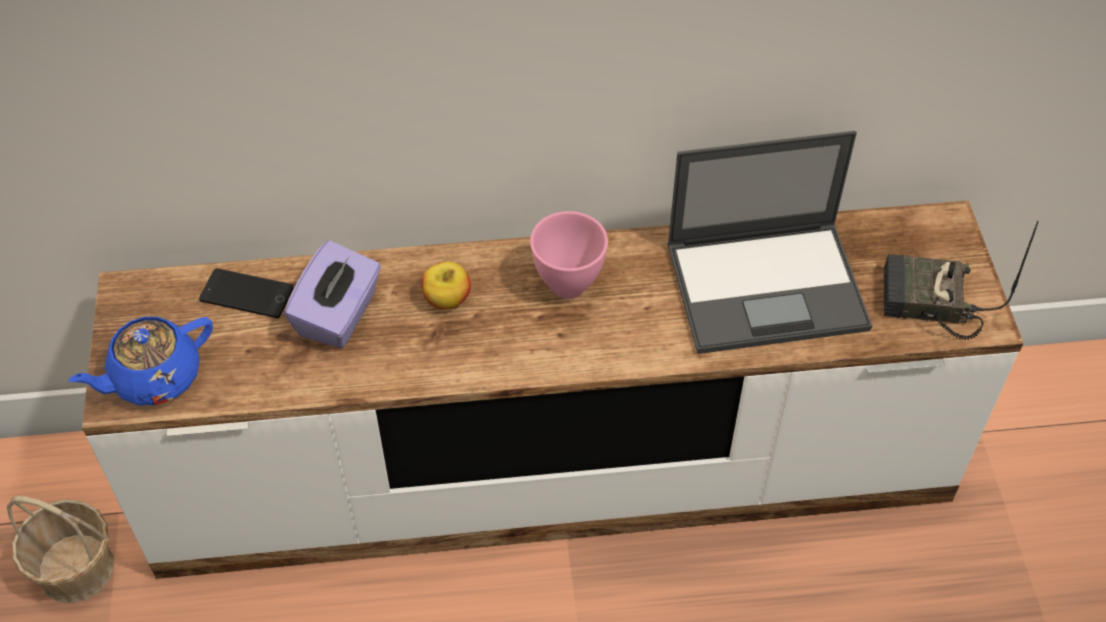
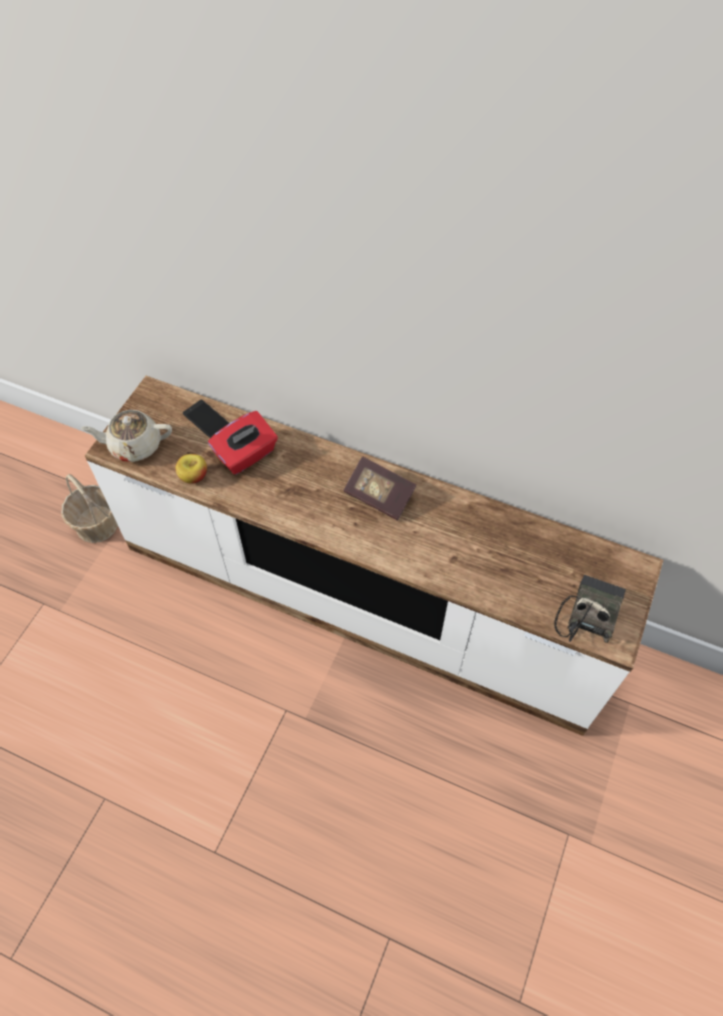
camera: 30 degrees right, 5 degrees up
blue teapot [68,317,213,405] -> beige teapot [81,410,172,462]
purple tissue box [284,240,381,348] -> red tissue box [208,411,278,475]
apple [421,262,471,310] -> apple moved to [175,454,207,484]
pink bowl [530,211,608,299] -> book [343,456,416,521]
laptop [667,131,872,354] -> none
radio [884,221,1039,340] -> radio turned 75 degrees clockwise [554,575,626,643]

